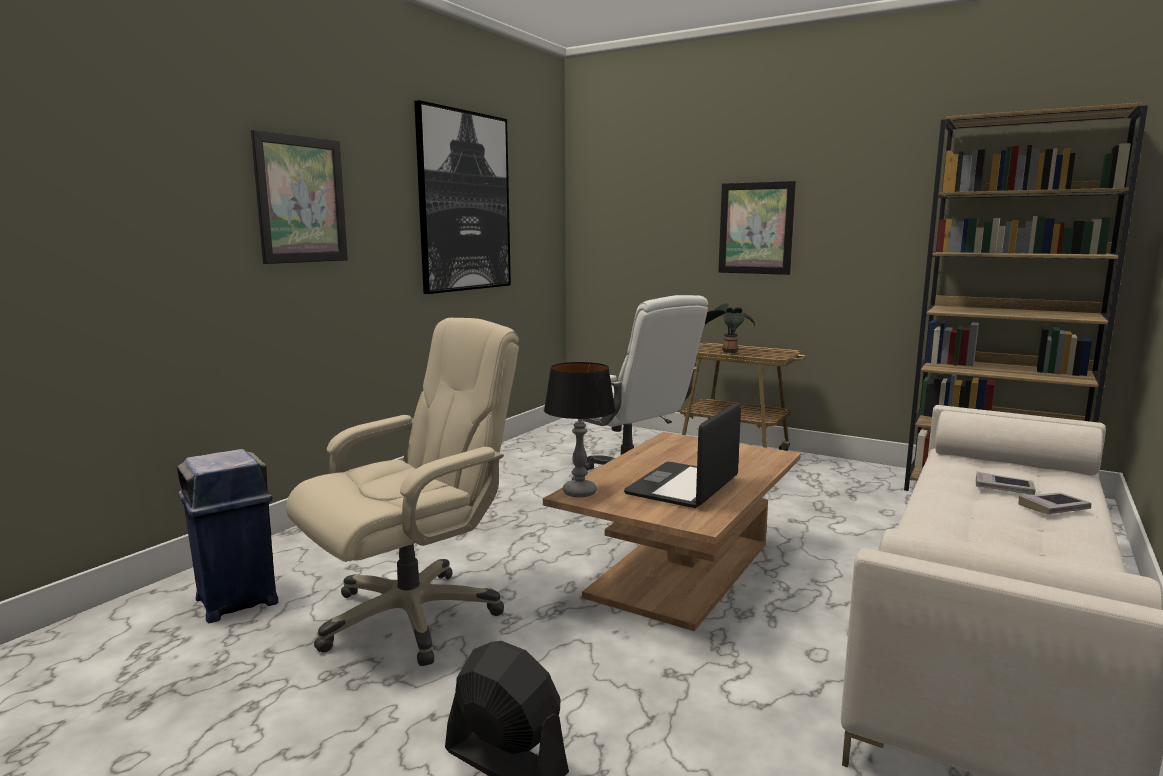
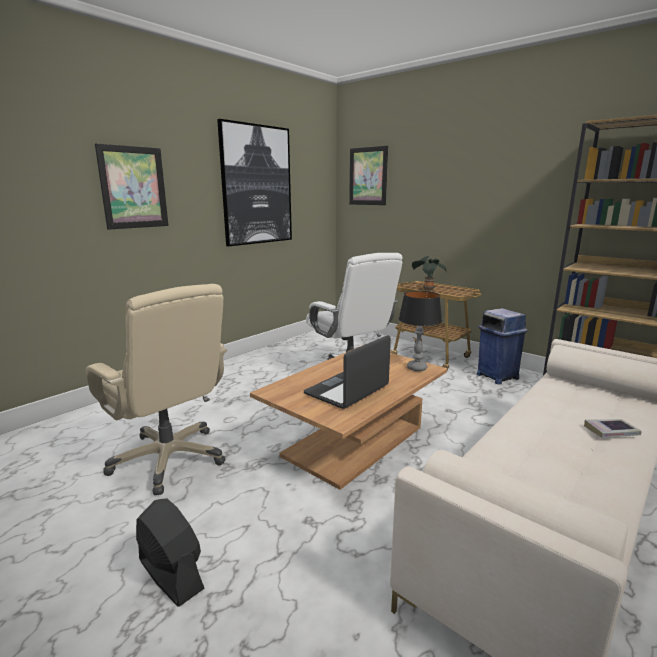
camera: 10 degrees right, 5 degrees up
blue trash can [177,449,278,623] -> blue trash can moved to [477,308,528,384]
beige office chair [286,318,519,666] -> beige office chair turned 75 degrees clockwise [86,284,228,495]
table lamp [544,362,616,497] -> table lamp moved to [399,291,442,371]
picture [718,181,796,275] -> picture moved to [349,146,388,205]
book [976,472,1036,495] -> none

